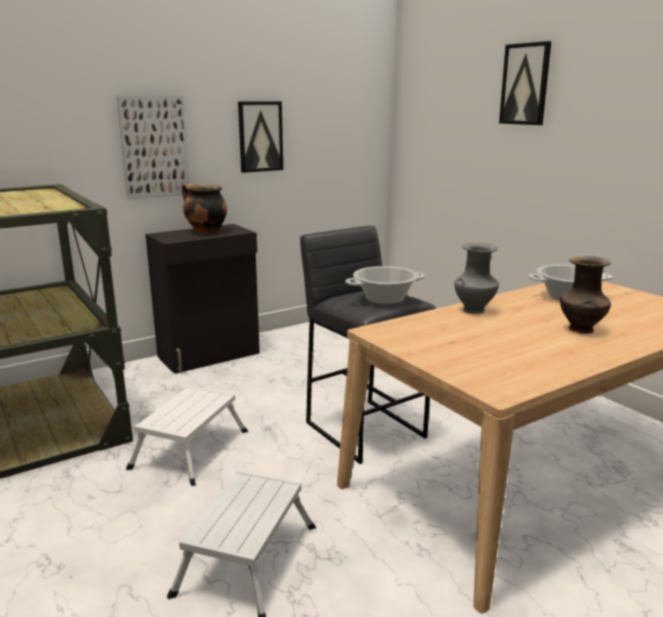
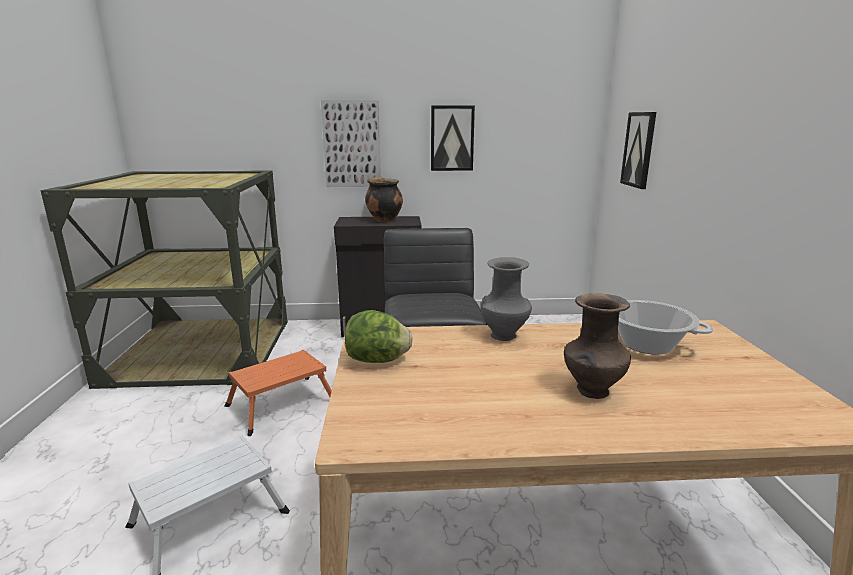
camera: 30 degrees right, 0 degrees up
white step ladder [126,386,248,486] -> orange step ladder [224,350,332,436]
cooking pot [345,266,425,304] -> none
picture [499,41,551,125] -> picture moved to [620,112,656,189]
none -> lettuce [345,310,413,363]

